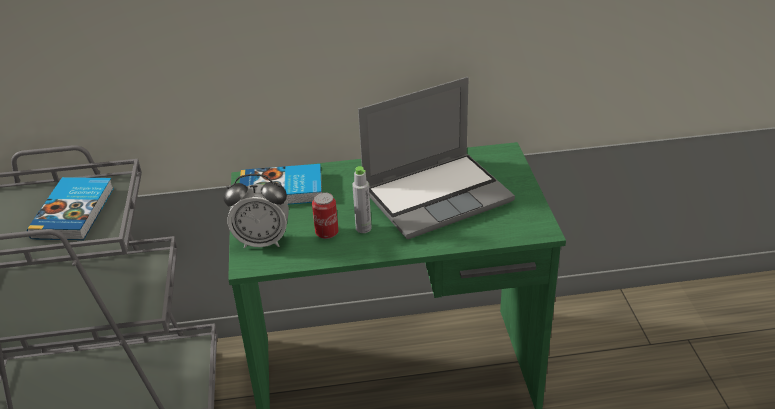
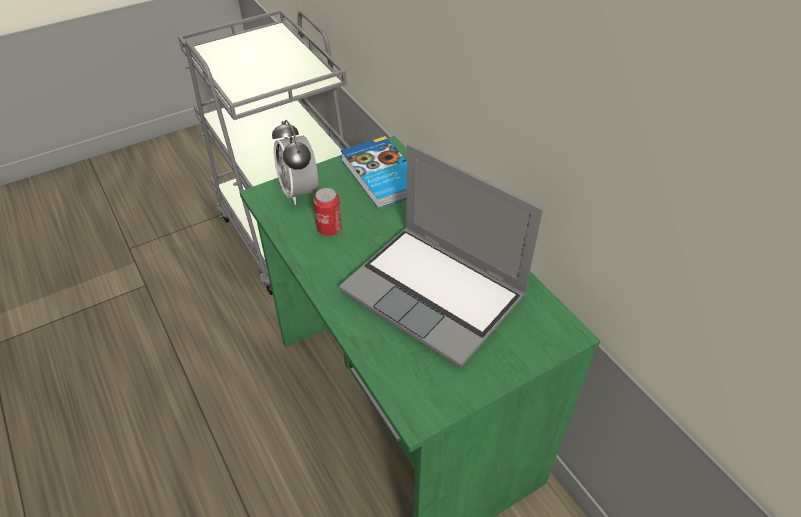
camera: 65 degrees right, 10 degrees up
book [27,177,114,240] -> none
grey bottle [352,166,372,233] -> none

